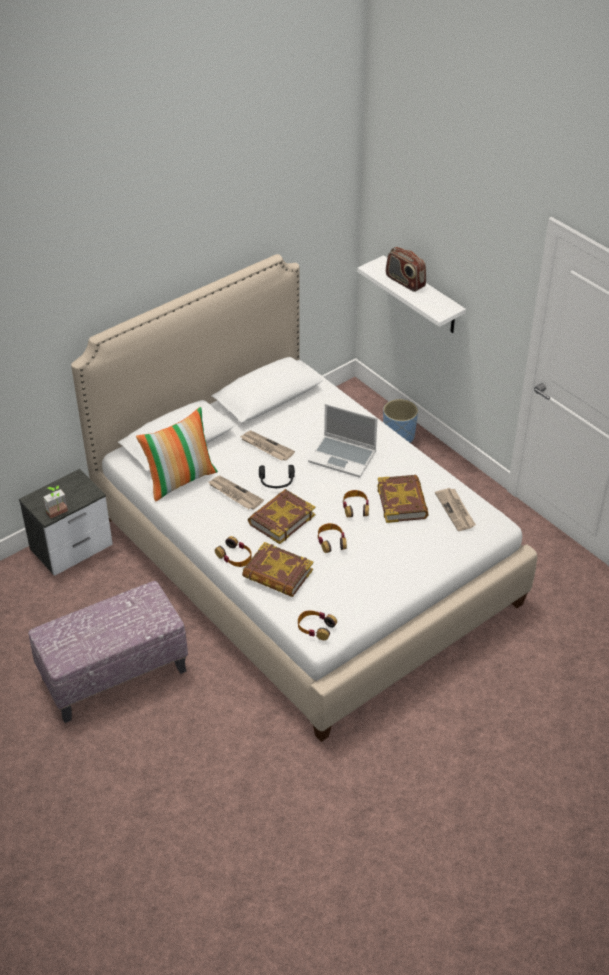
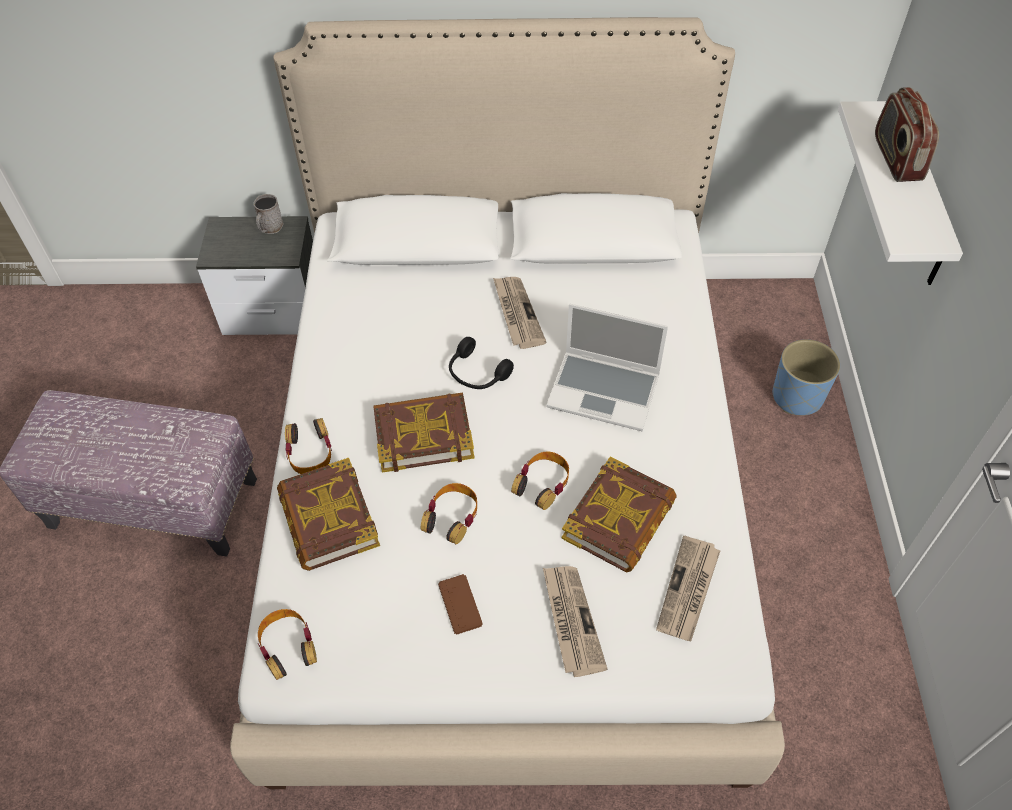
camera: 40 degrees right, 10 degrees up
potted plant [43,486,68,518] -> none
pillow [136,407,218,502] -> none
newspaper [208,476,264,509] -> newspaper moved to [543,566,608,677]
laptop [308,404,378,477] -> laptop turned 45 degrees counterclockwise [546,304,668,431]
none -> grey mug [253,194,284,234]
none -> brown game controller [438,574,483,635]

